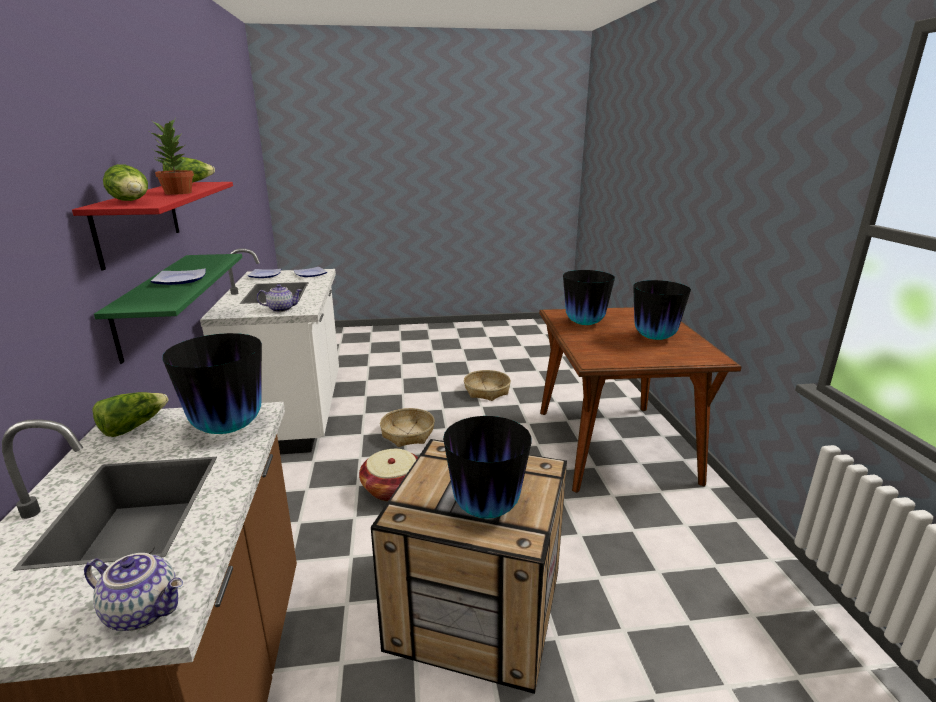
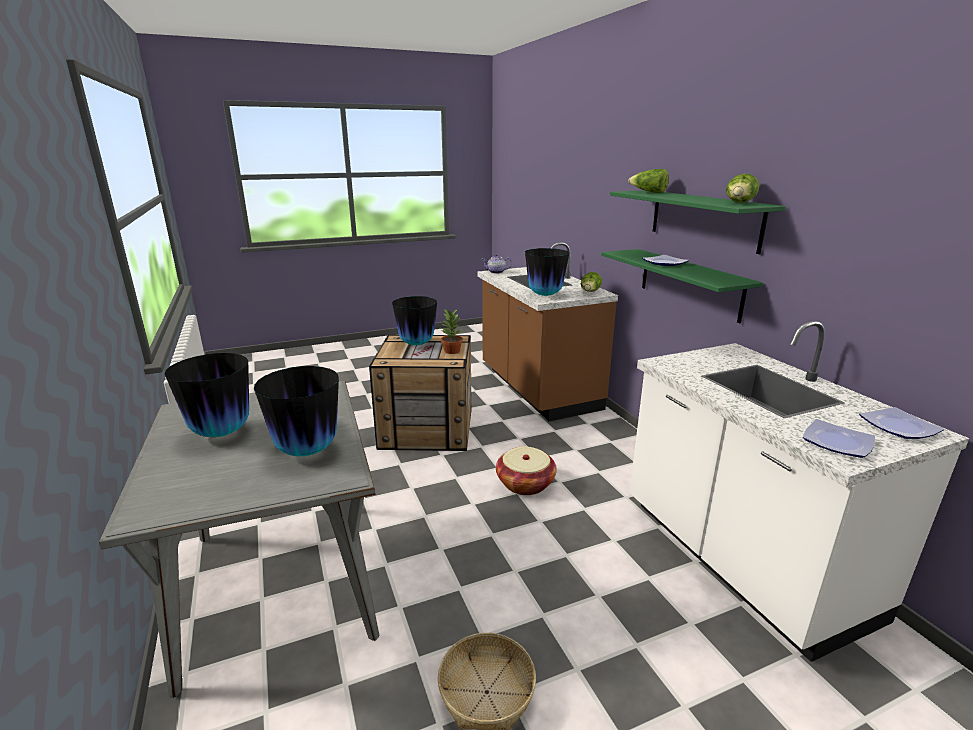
camera: 165 degrees right, 0 degrees up
red shelf [72,182,233,271] -> green shelf [610,190,786,254]
potted plant [150,118,194,194] -> potted plant moved to [441,309,463,354]
teapot [257,284,302,312] -> none
basket [380,408,435,447] -> none
brown dining table [539,307,741,493] -> grey dining table [99,381,379,698]

